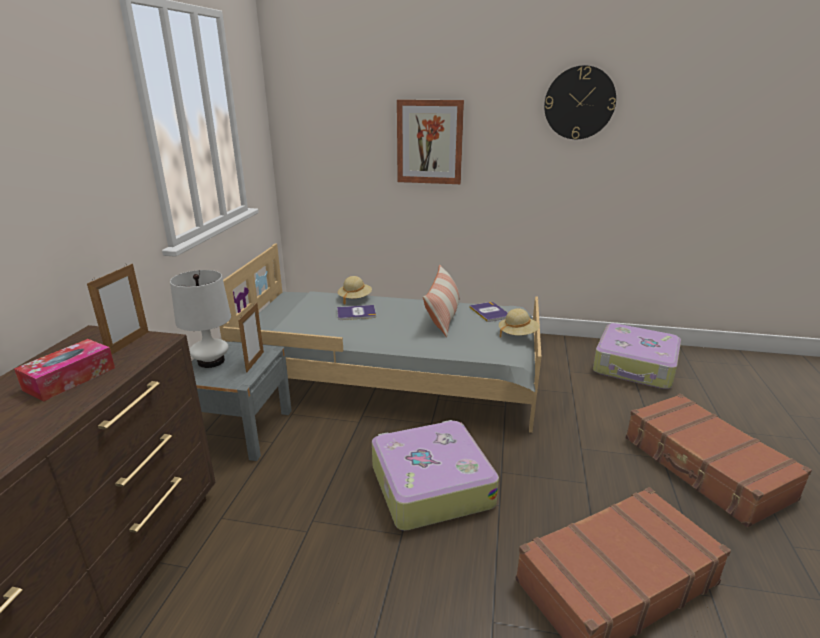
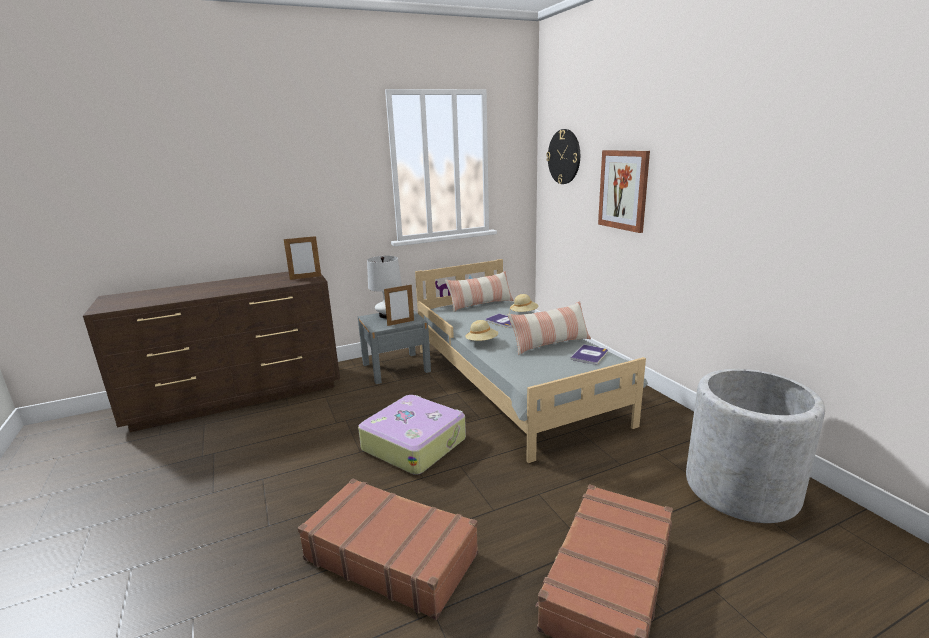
camera: 55 degrees right, 5 degrees down
tissue box [14,339,115,402] -> none
beige hat [499,308,539,338] -> beige hat moved to [465,320,498,341]
wall clock [544,65,616,139] -> wall clock moved to [546,129,580,184]
suitcase [593,323,681,389] -> grey planter [686,369,825,523]
none -> pillow [445,271,514,312]

